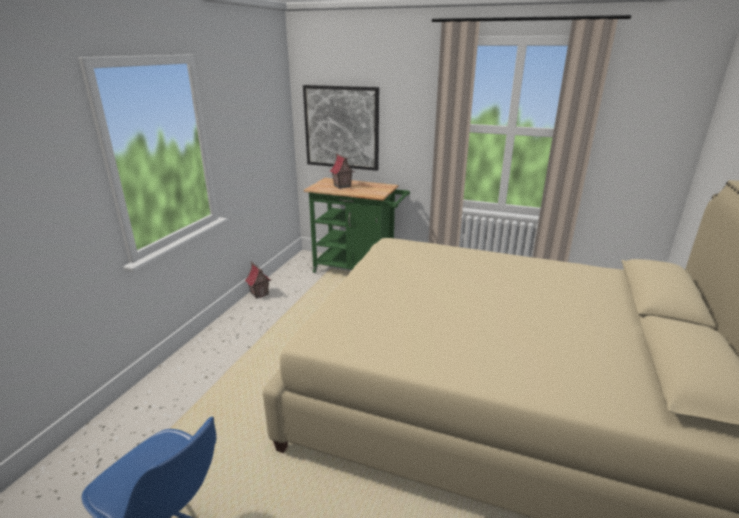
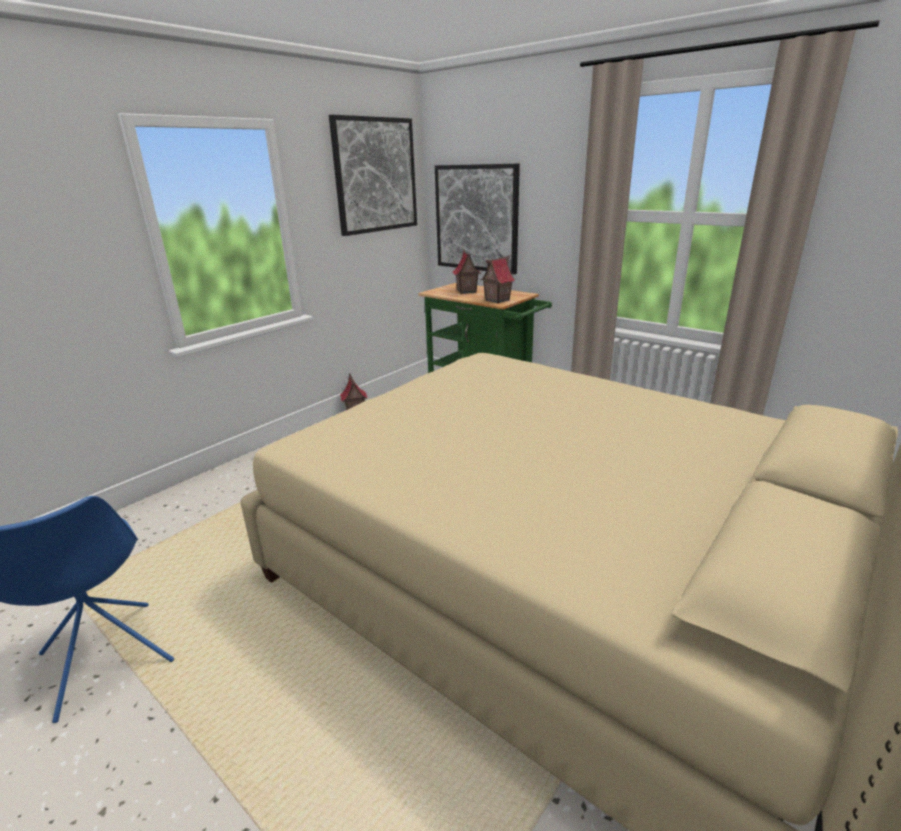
camera: 20 degrees right, 0 degrees up
none -> picture [329,115,417,236]
none -> toy house [481,255,516,304]

